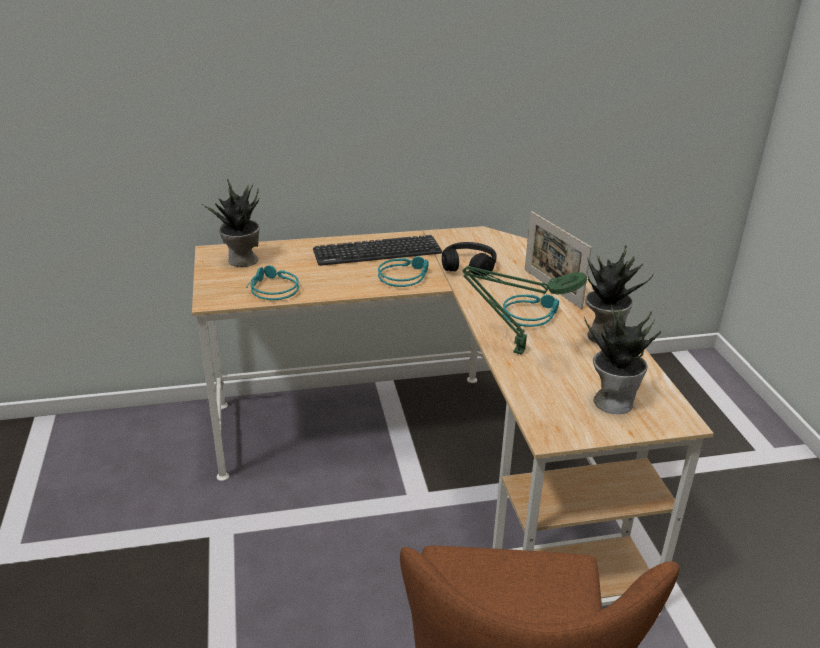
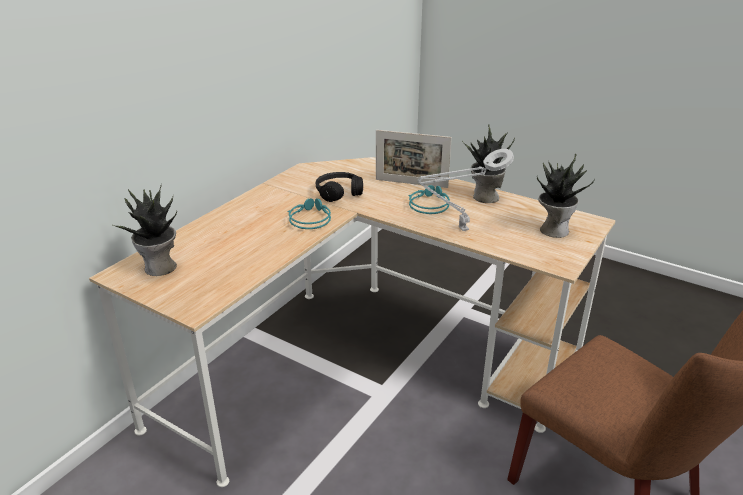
camera: 45 degrees left, 0 degrees up
turquoise headphones [246,265,299,300] -> none
keyboard [313,235,442,266] -> none
green table lamp [463,266,587,355] -> grey table lamp [418,149,514,231]

